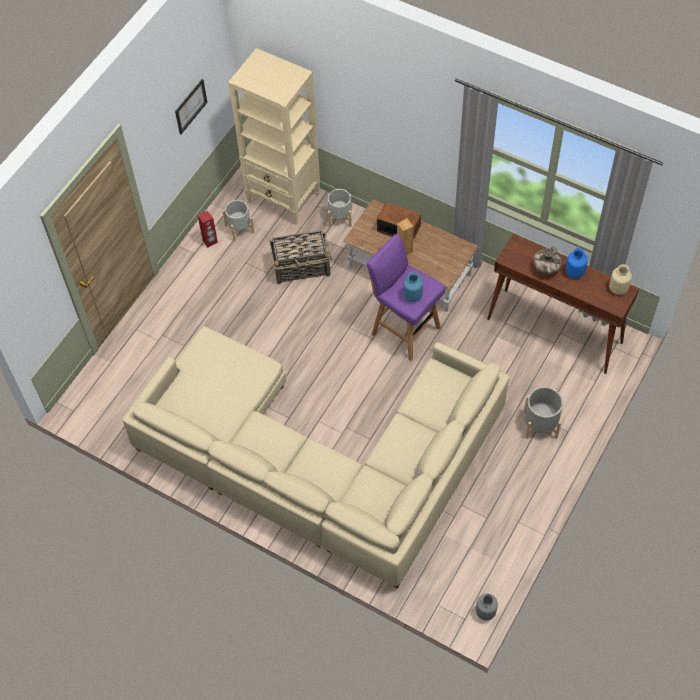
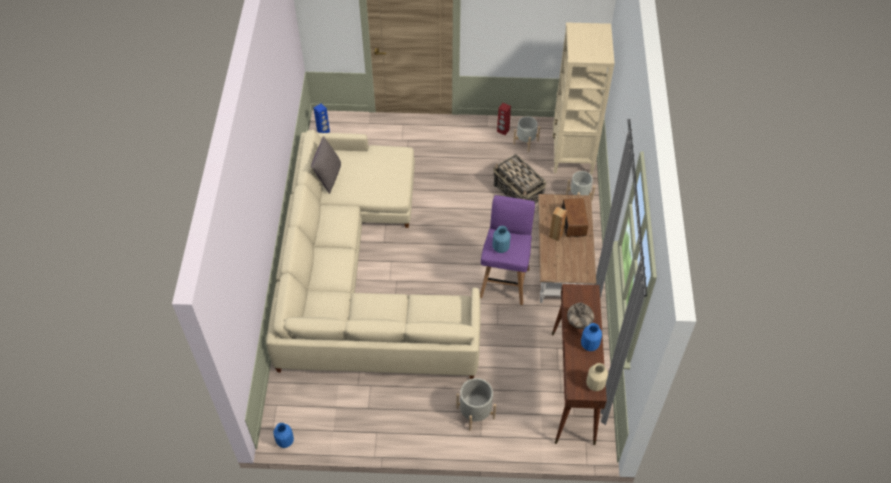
camera: 60 degrees right, 5 degrees down
picture [175,79,207,135] -> none
grey vase [476,593,498,621] -> blue vase [274,423,294,448]
none -> grey pillow [311,136,341,194]
none -> blue speaker [314,104,330,133]

